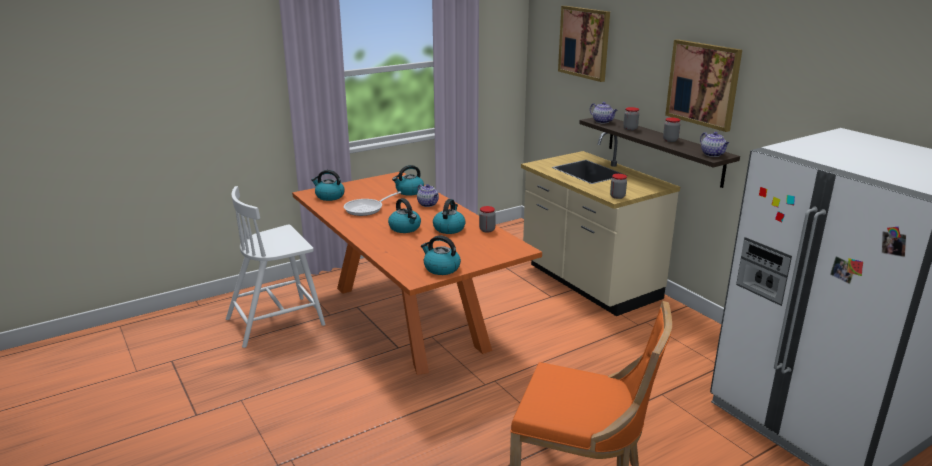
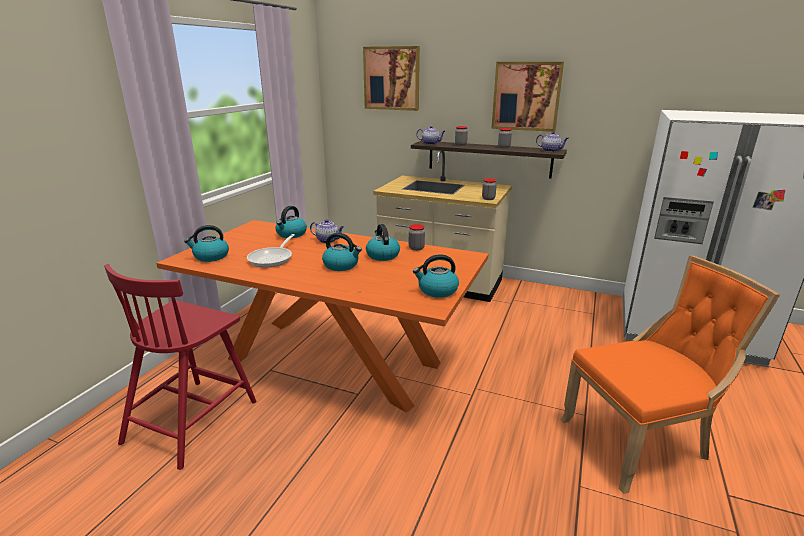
camera: 35 degrees left, 0 degrees up
white chair [226,186,325,348] -> red chair [104,264,257,470]

